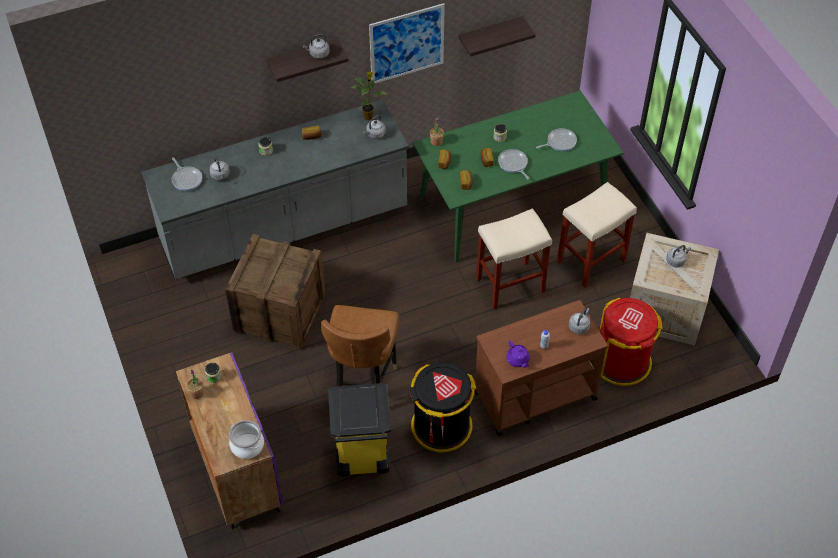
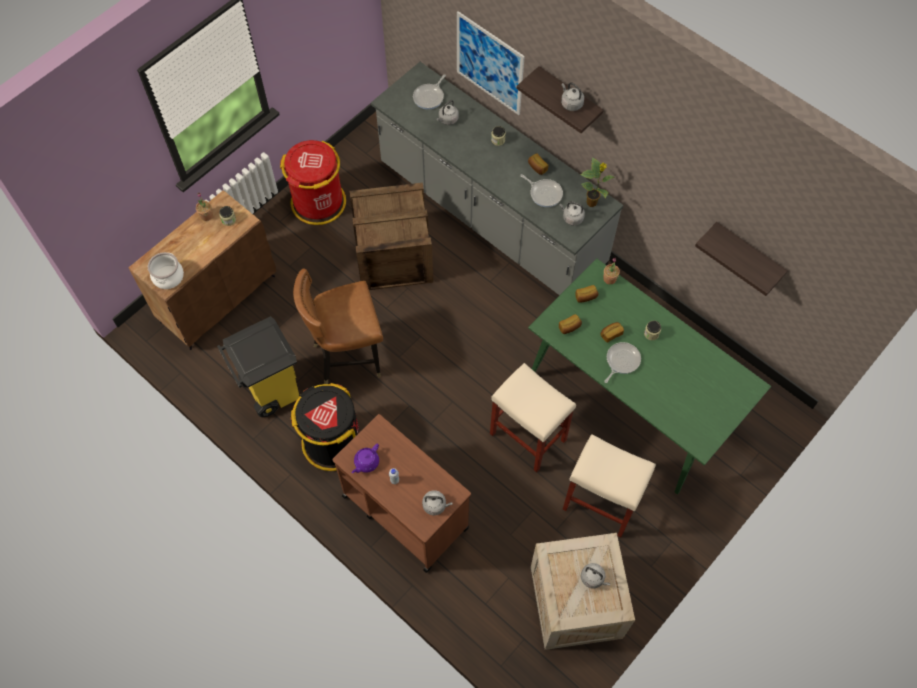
camera: 65 degrees right, 10 degrees up
purple cabinet [176,352,283,529] -> brown cabinet [128,190,276,350]
picture [369,3,445,83] -> picture moved to [457,11,525,115]
frying pan [536,128,577,151] -> frying pan moved to [520,174,563,207]
red trash can [599,298,663,386] -> red trash can moved to [280,140,346,225]

